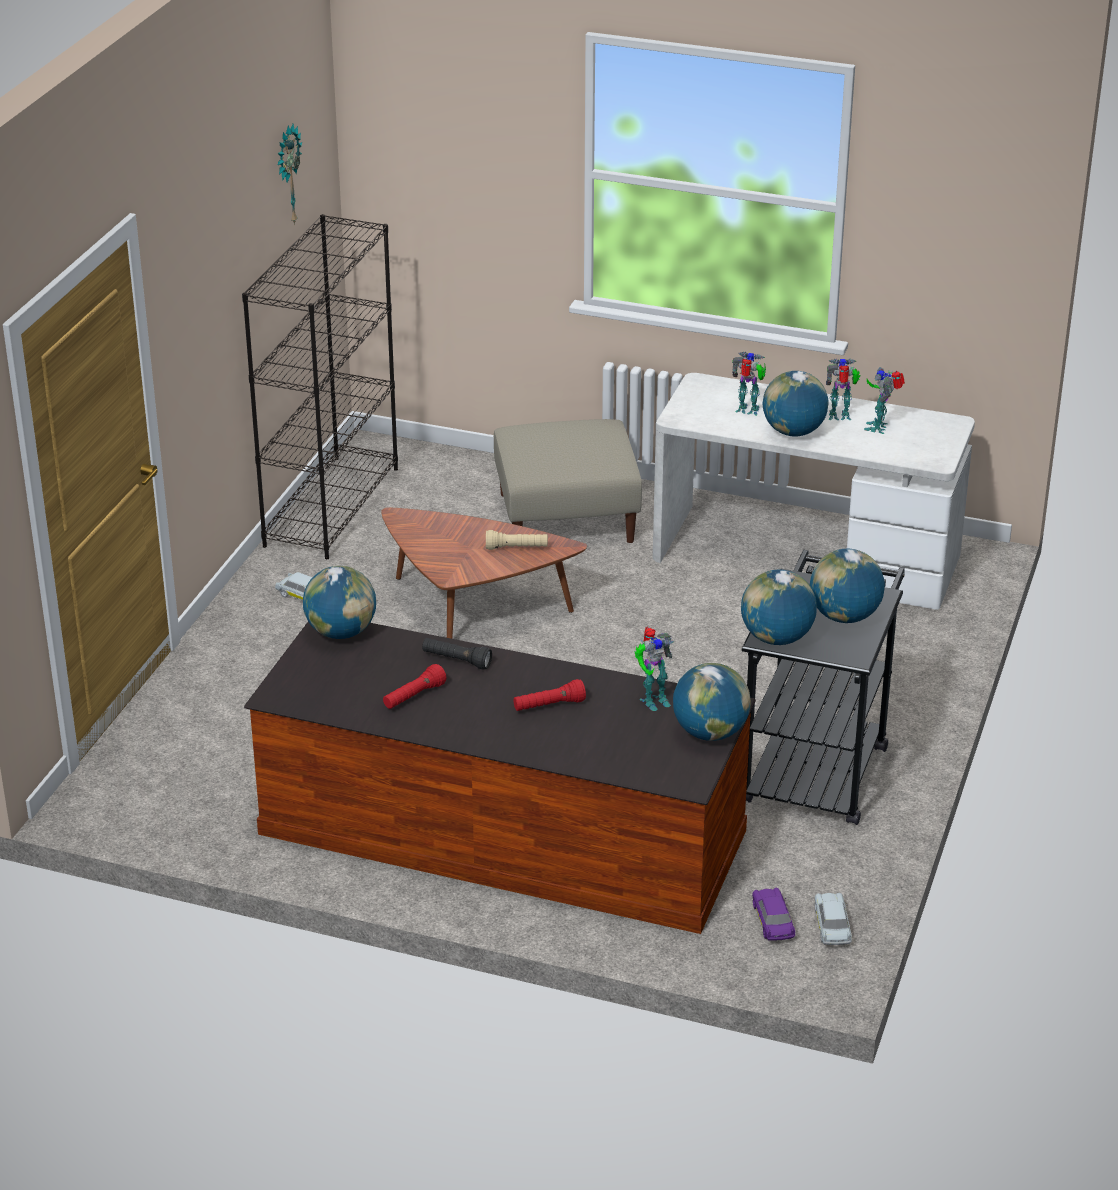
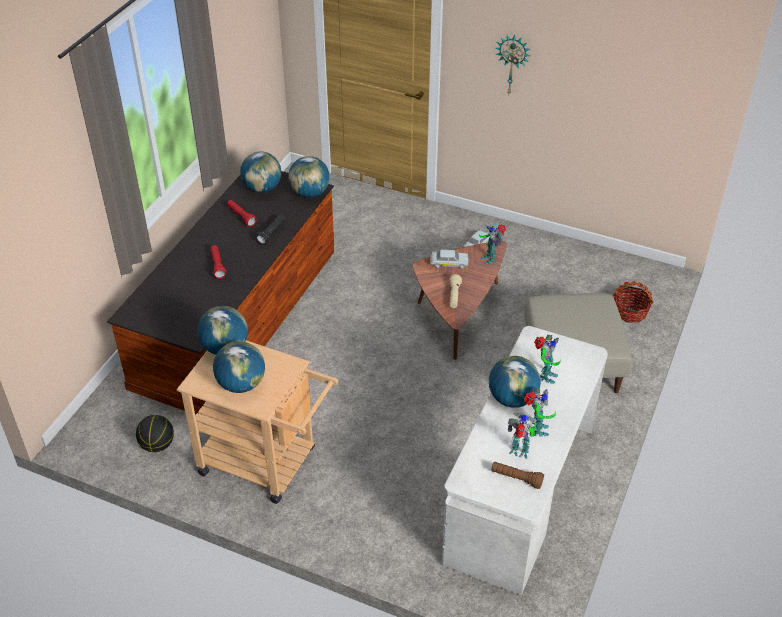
camera: 95 degrees right, 10 degrees up
black bookcase [242,214,398,559] -> none
wall clock [278,124,302,225] -> wall clock moved to [495,34,530,94]
toy robot [634,627,674,711] -> toy robot moved to [479,225,506,265]
globe [673,663,751,741] -> globe moved to [240,152,281,193]
black cart [742,550,905,825] -> beige cart [177,340,338,504]
purple toy car [752,888,795,941] -> none
white toy car [815,893,852,945] -> white toy car moved to [430,250,469,269]
none -> basketball [136,415,174,452]
none -> brown flashlight [491,462,544,489]
none -> basket [613,281,654,323]

